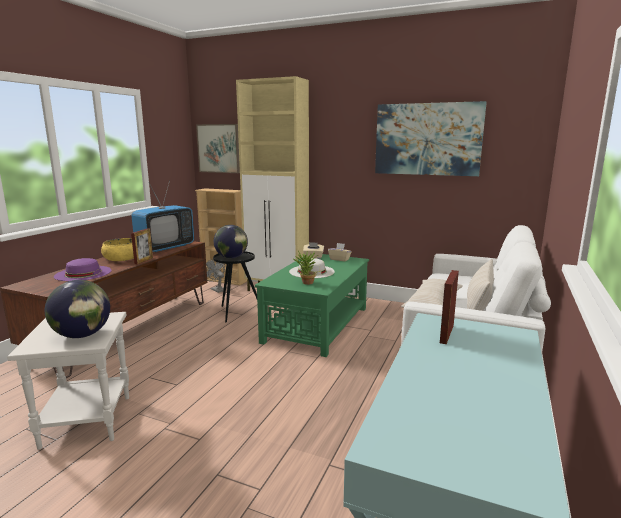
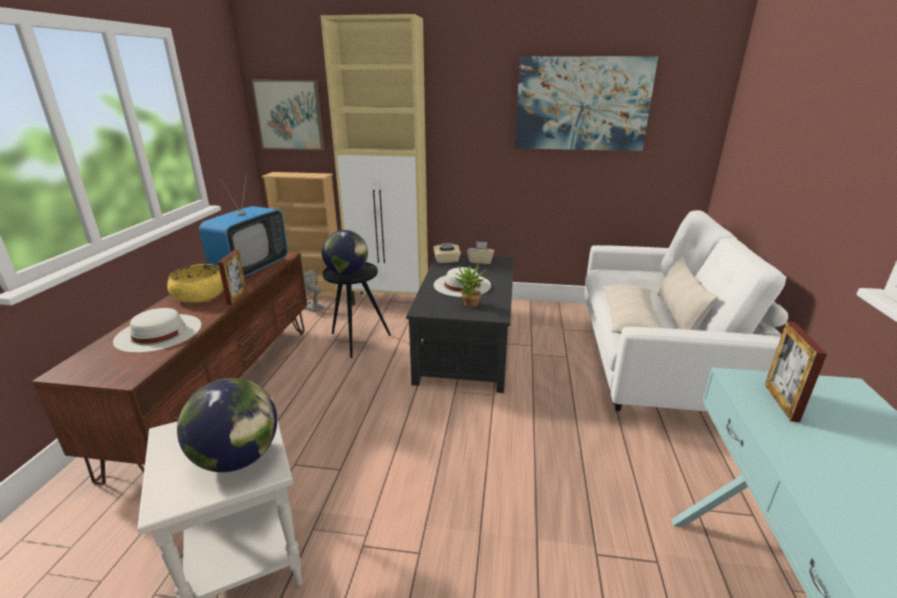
camera: 15 degrees left, 10 degrees up
purple hat [54,258,112,281] -> white hat [113,308,201,353]
green coffee table [255,254,369,357] -> black coffee table [406,255,514,393]

